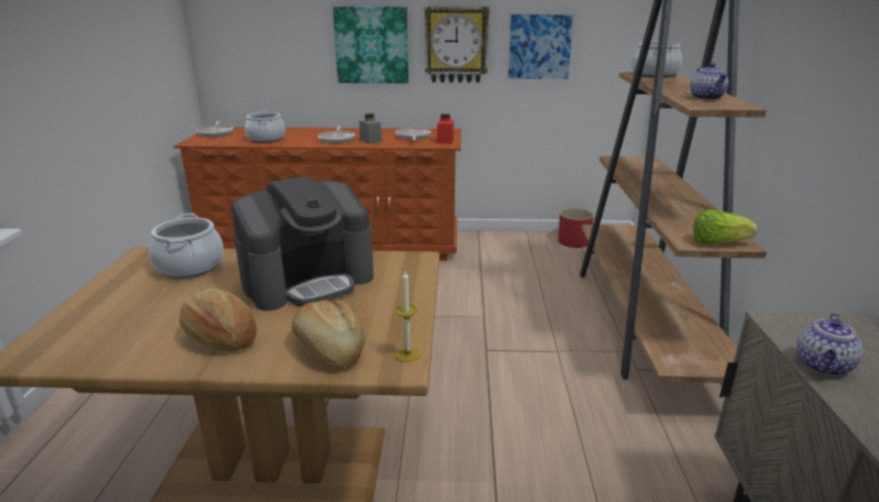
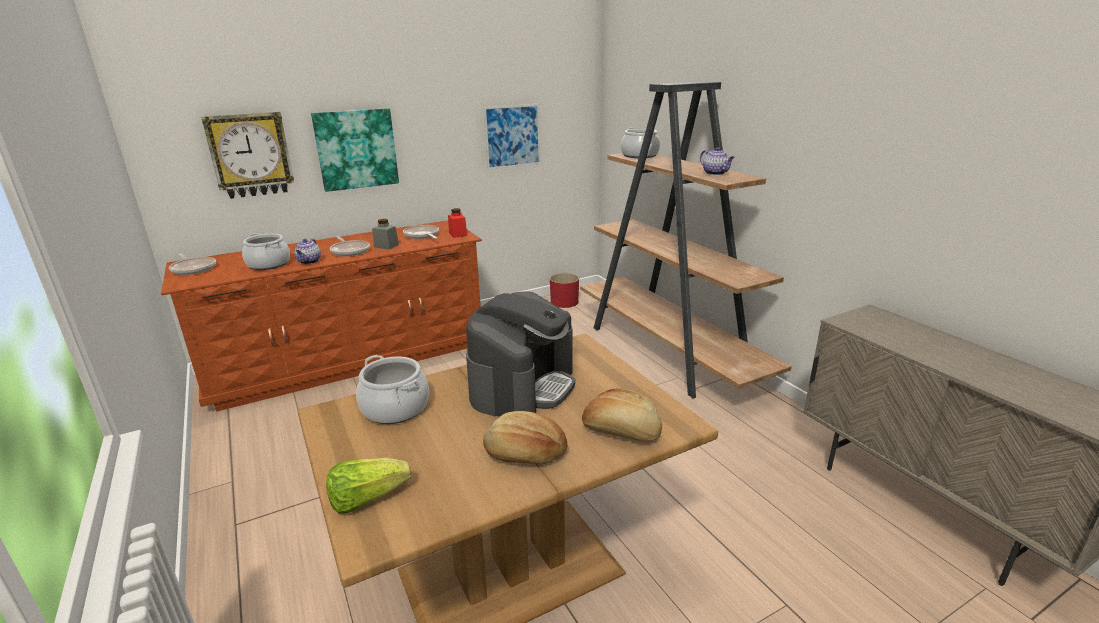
camera: 30 degrees left, 0 degrees up
candle [395,272,420,362] -> none
wall clock [425,7,489,83] -> wall clock moved to [201,112,294,199]
lettuce [693,209,757,244] -> lettuce moved to [326,458,411,514]
teapot [797,313,863,376] -> teapot moved to [294,238,321,264]

